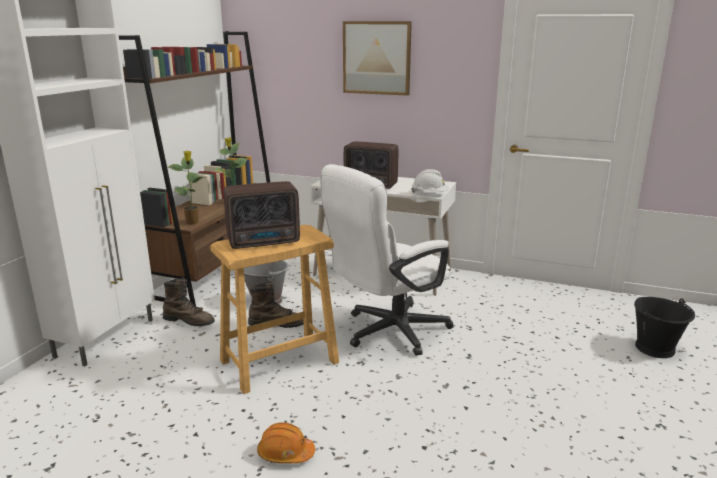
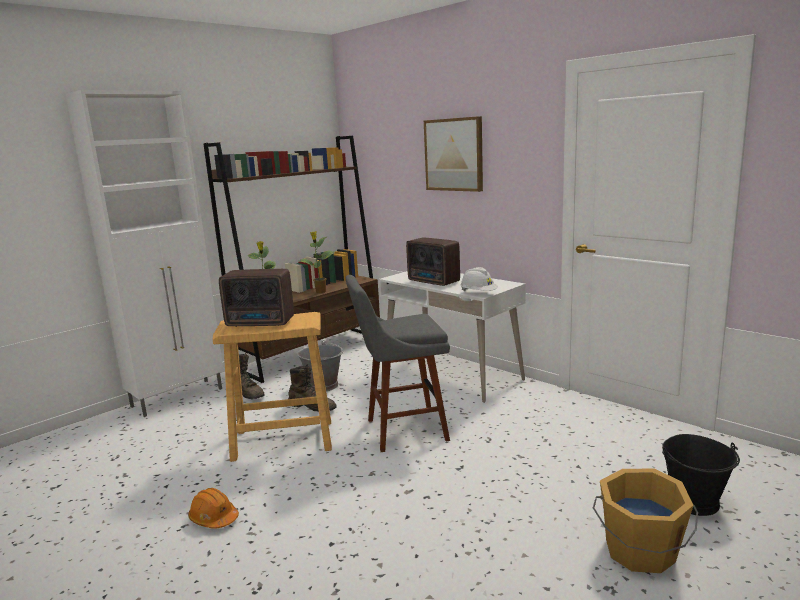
camera: 25 degrees right, 5 degrees down
white office chair [320,164,454,356] -> grey stool [346,275,450,452]
none -> orange bucket [593,468,698,573]

